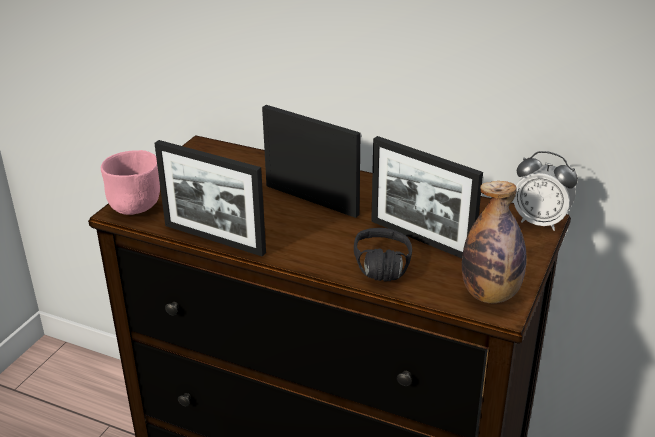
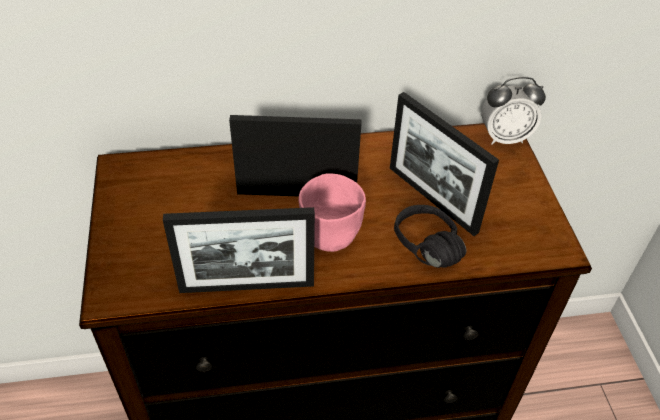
camera: 35 degrees left, 15 degrees up
pink bowl [101,150,160,215] -> pink bowl moved to [299,174,366,252]
picture frame [371,136,483,258] -> picture frame turned 45 degrees clockwise [390,92,499,236]
bottle [462,181,527,303] -> none

